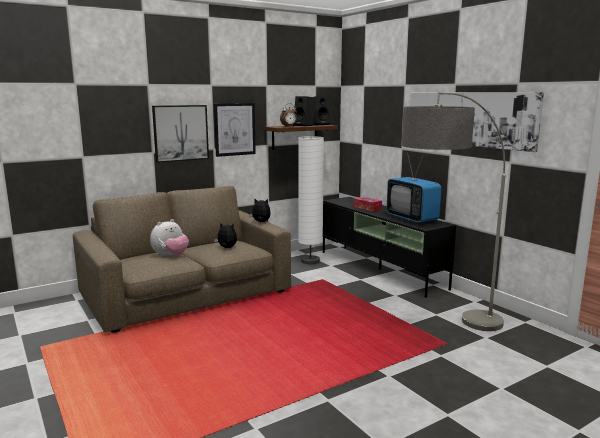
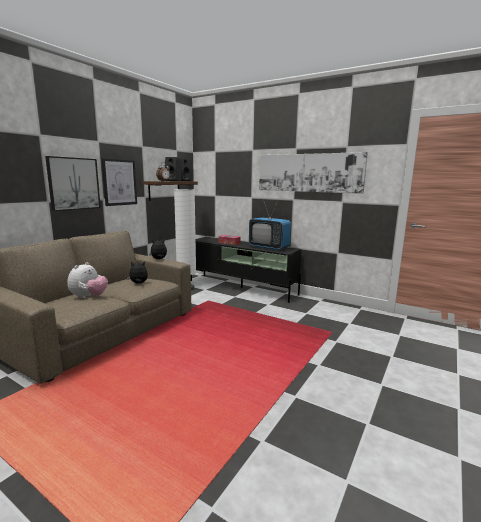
camera: 25 degrees left, 0 degrees up
floor lamp [402,92,506,331] -> none

